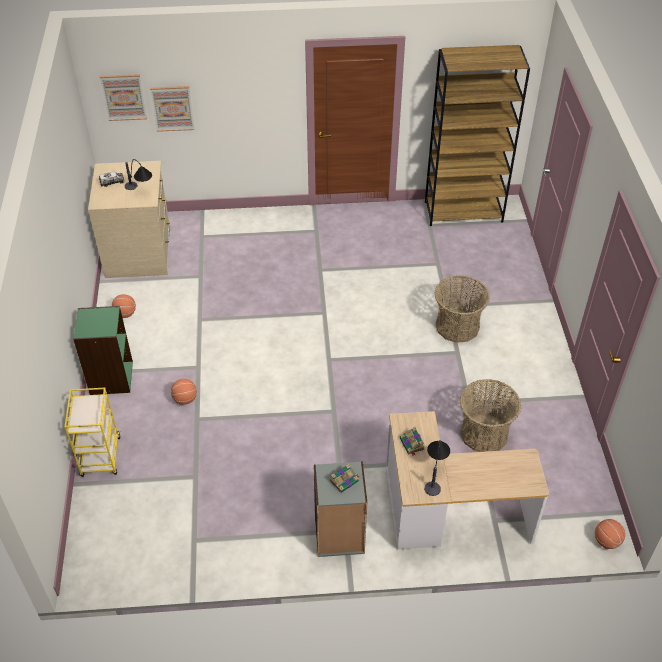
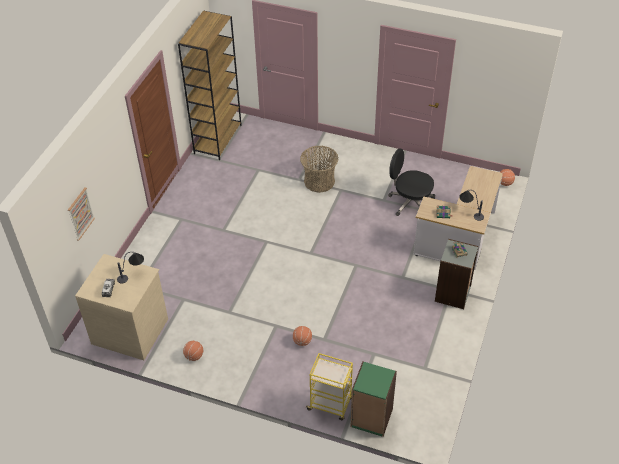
camera: 65 degrees left, 0 degrees up
green bookcase [73,306,133,395] -> green bookcase moved to [350,361,397,437]
picture [100,74,147,121] -> none
basket [460,379,521,452] -> black office chair [388,148,435,216]

